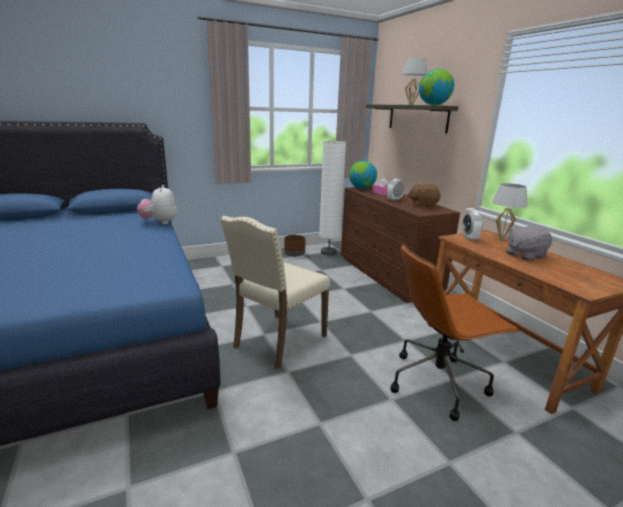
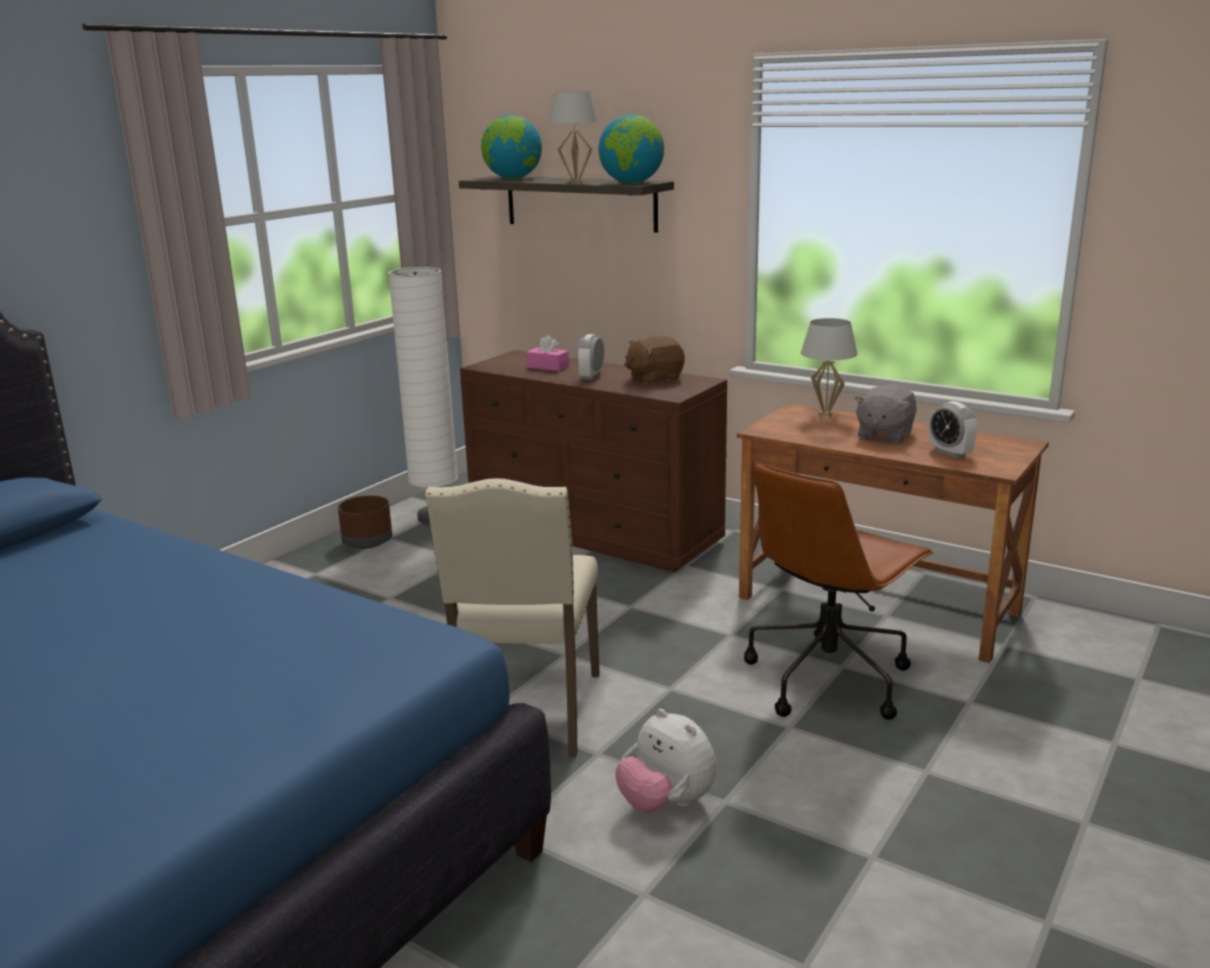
camera: 30 degrees left, 0 degrees up
plush toy [137,185,177,224] -> plush toy moved to [615,709,716,813]
globe [349,161,377,189] -> globe moved to [481,115,542,179]
alarm clock [462,212,483,241] -> alarm clock moved to [929,401,977,458]

